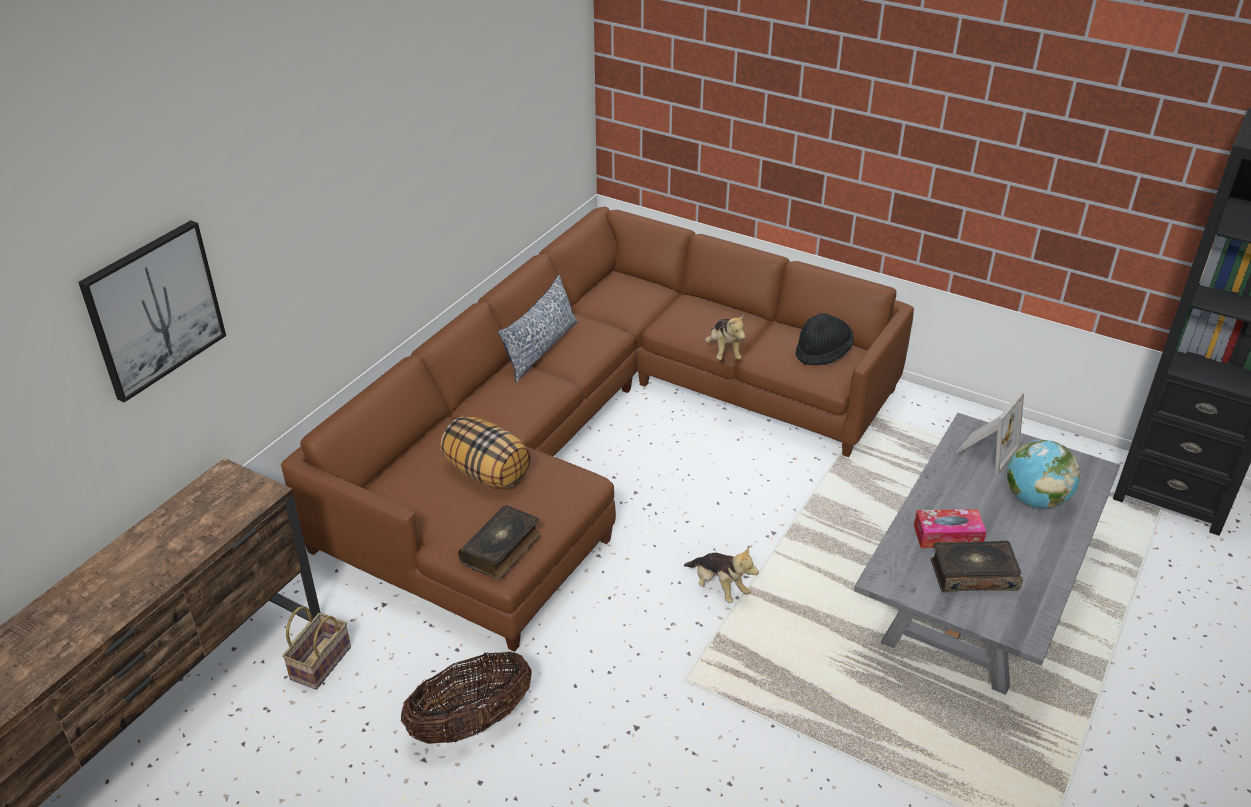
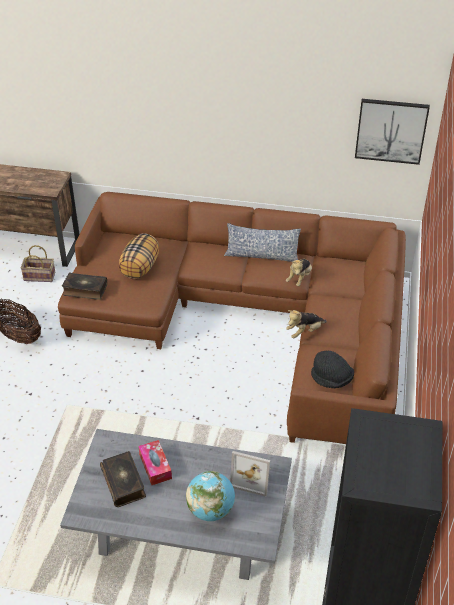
camera: 70 degrees right, 5 degrees up
picture [78,220,226,403] -> picture moved to [355,99,430,165]
plush toy [684,547,759,603] -> plush toy moved to [286,259,312,287]

